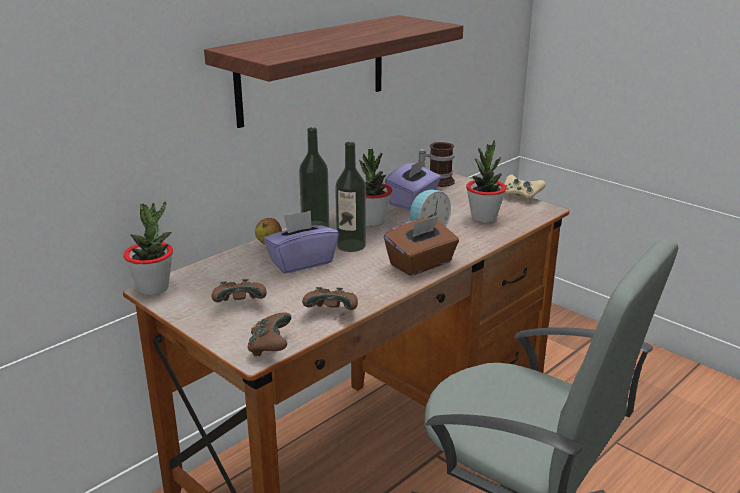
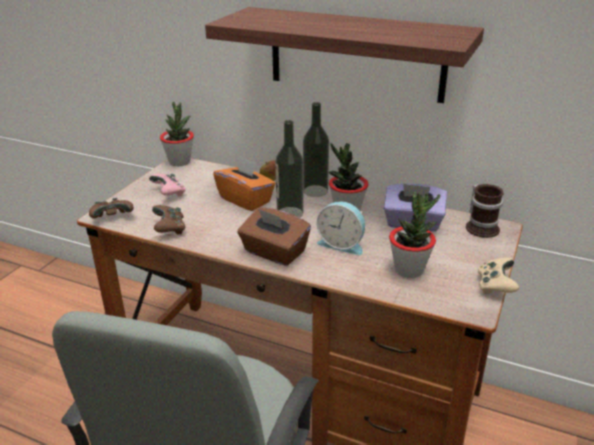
camera: 70 degrees right, 5 degrees up
brown game controller [212,279,267,302] -> pink game controller [149,174,186,196]
purple tissue box [263,210,339,274] -> orange tissue box [213,156,276,211]

